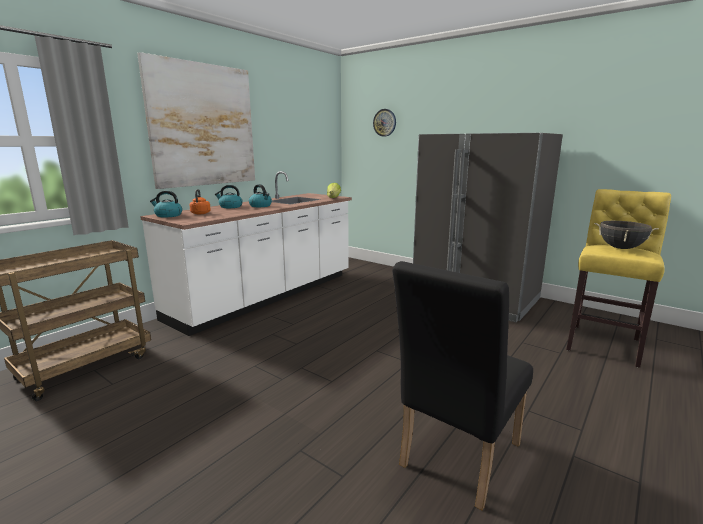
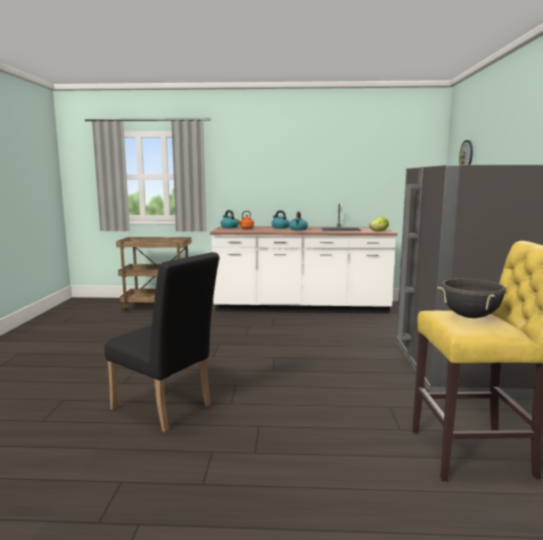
camera: 55 degrees right, 5 degrees down
picture [137,52,255,189] -> none
black chair [392,261,533,511] -> black chair turned 150 degrees counterclockwise [104,252,220,432]

